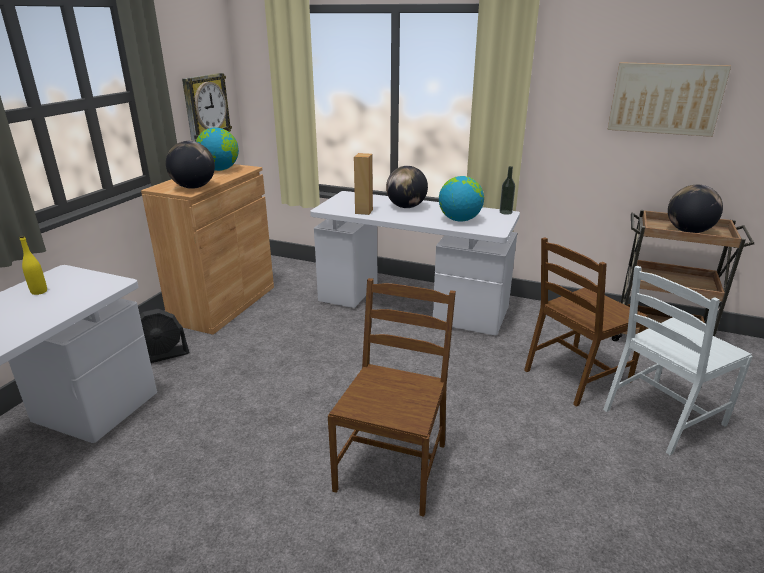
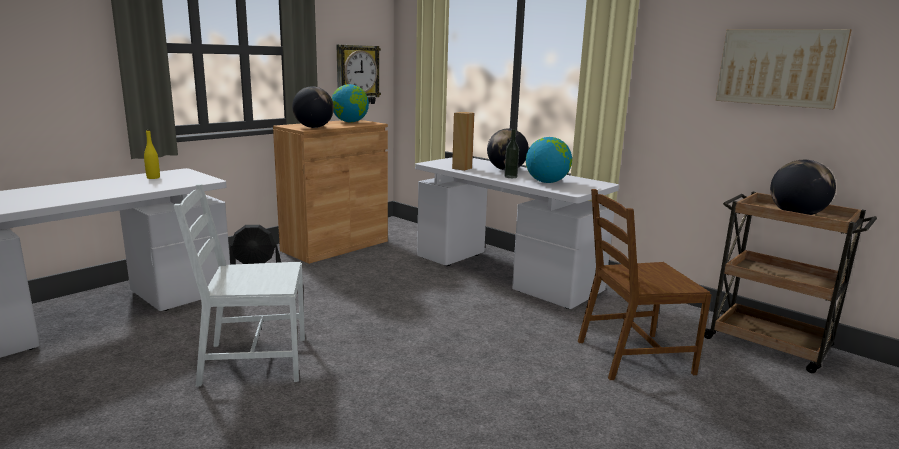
camera: 20 degrees right, 10 degrees down
brown chair [328,278,456,517] -> none
bottle [500,166,515,215] -> bottle moved to [504,129,519,178]
white chair [603,266,753,455] -> white chair moved to [174,184,305,387]

